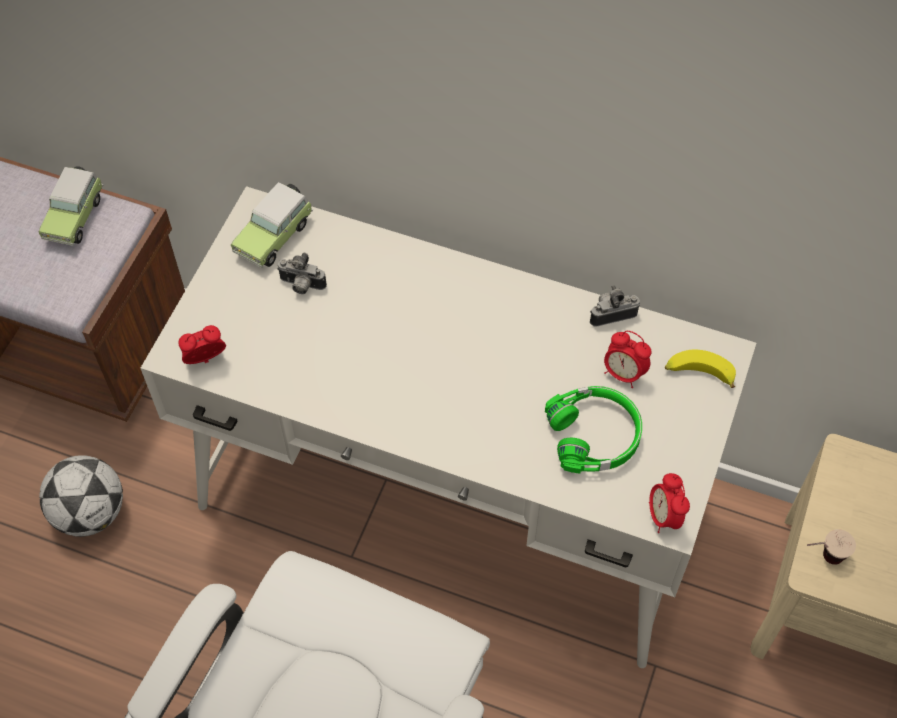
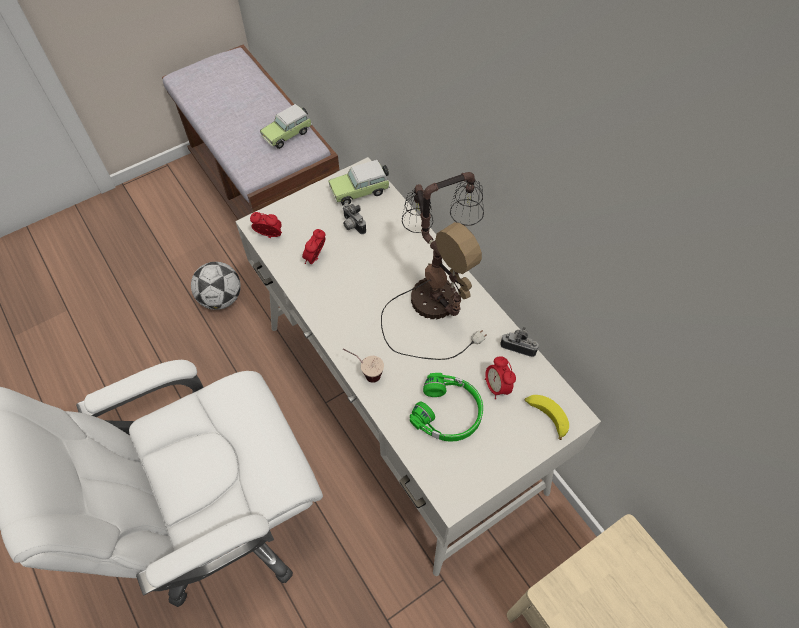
camera: 35 degrees right, 0 degrees up
alarm clock [649,473,690,533] -> alarm clock moved to [302,229,326,264]
cup [807,529,856,565] -> cup moved to [343,349,384,383]
none -> table lamp [381,172,487,360]

